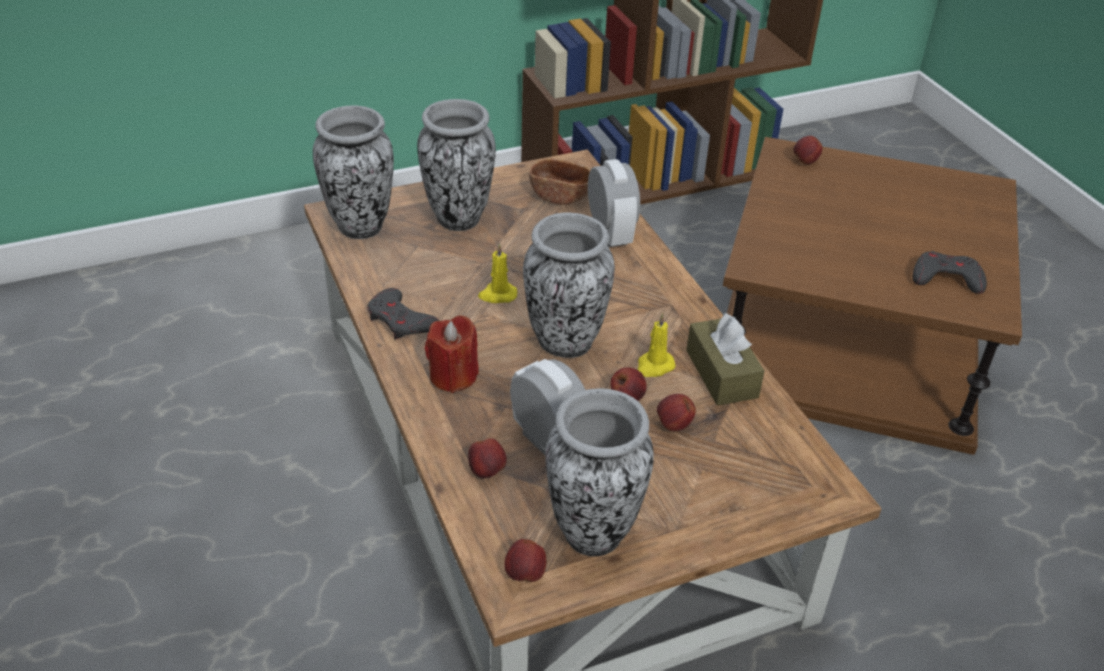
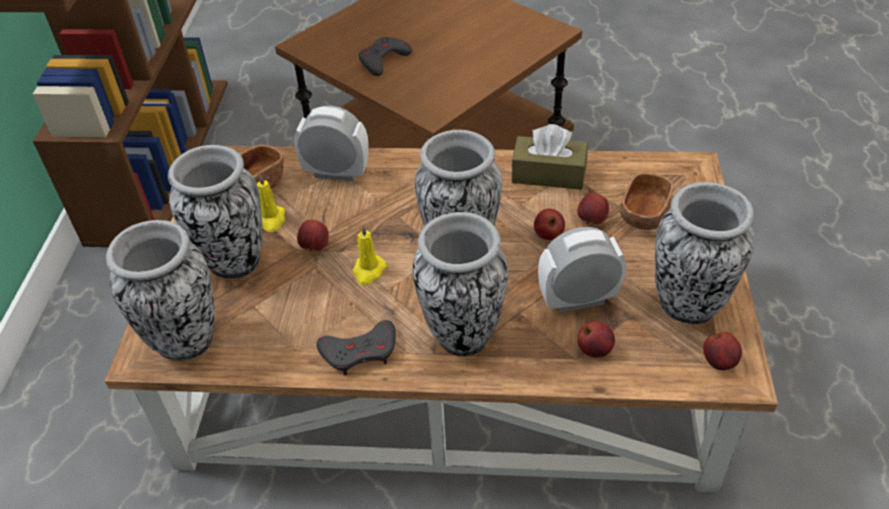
camera: 60 degrees left, 5 degrees up
red candle [425,315,479,393] -> vase [413,212,508,357]
yellow candle [637,313,676,377] -> yellow candle moved to [257,174,285,232]
apple [793,136,822,164] -> apple moved to [297,219,329,251]
grey game controller [913,251,987,294] -> grey game controller moved to [359,37,412,76]
none -> brown bowl [620,173,674,230]

